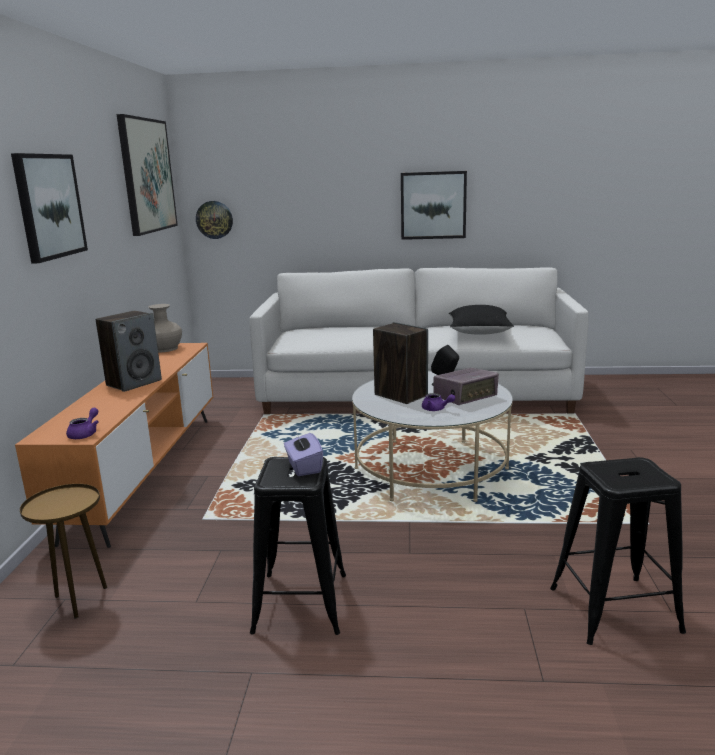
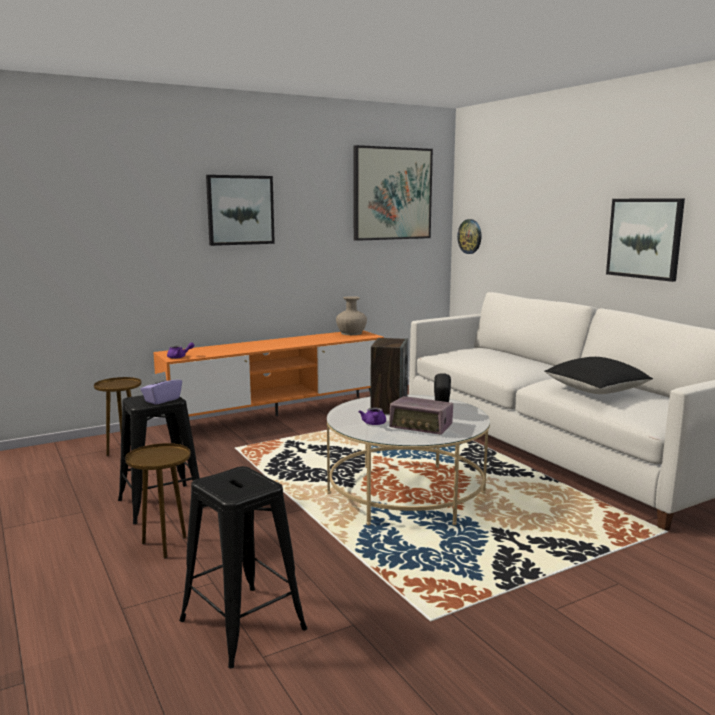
camera: 55 degrees right, 5 degrees down
speaker [96,311,162,392] -> none
none -> brown side table [125,443,191,559]

